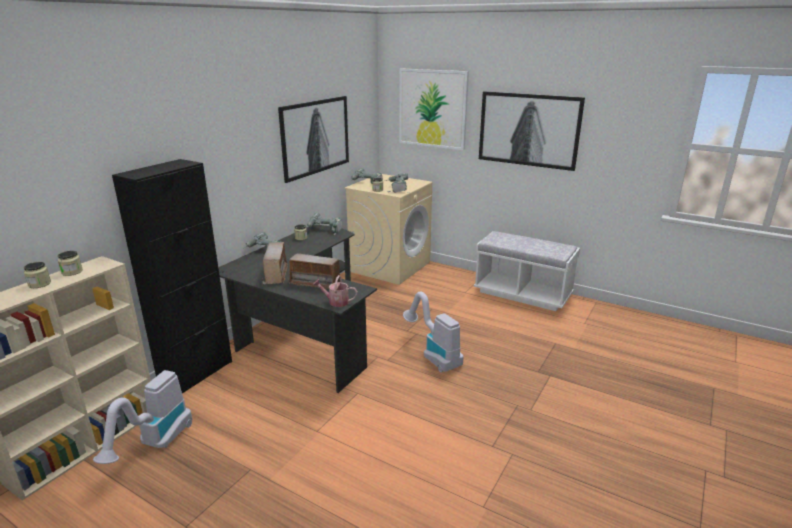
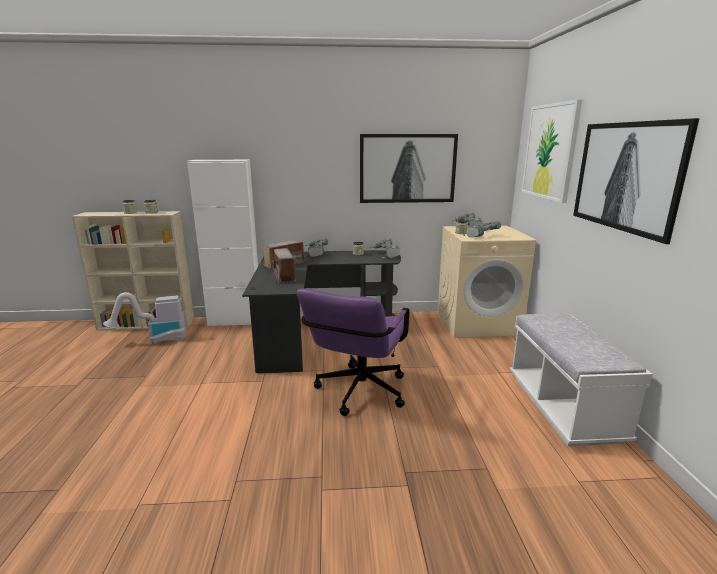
camera: 55 degrees right, 5 degrees down
black cabinet [112,159,232,393] -> white cabinet [187,160,258,327]
watering can [313,275,357,307] -> none
vacuum cleaner [403,292,464,372] -> purple office chair [297,289,410,416]

